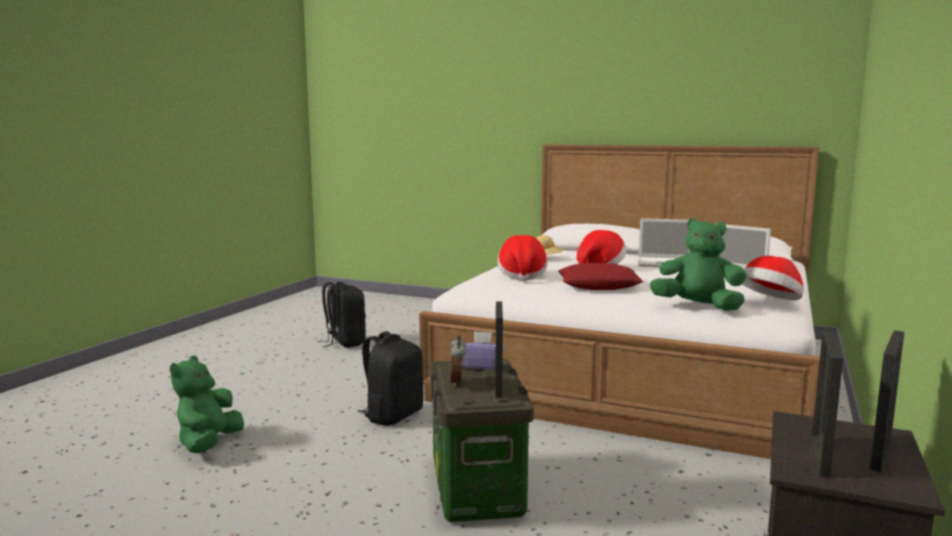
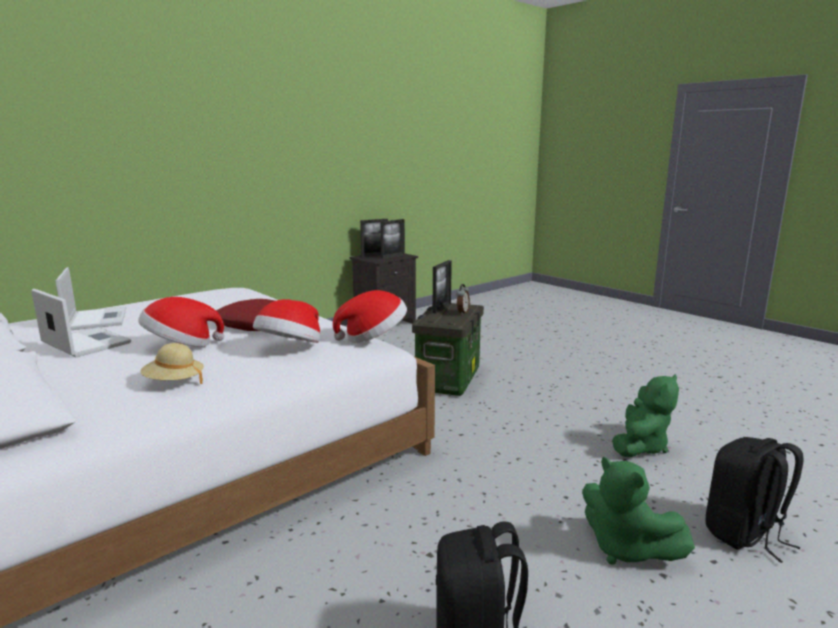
camera: 155 degrees left, 5 degrees up
black backpack [357,331,423,426] -> black backpack moved to [705,437,804,563]
purple tissue box [462,331,505,369] -> none
green plush toy [649,218,747,311] -> green plush toy moved to [582,457,695,565]
hat [742,256,804,300] -> hat moved to [333,290,407,343]

